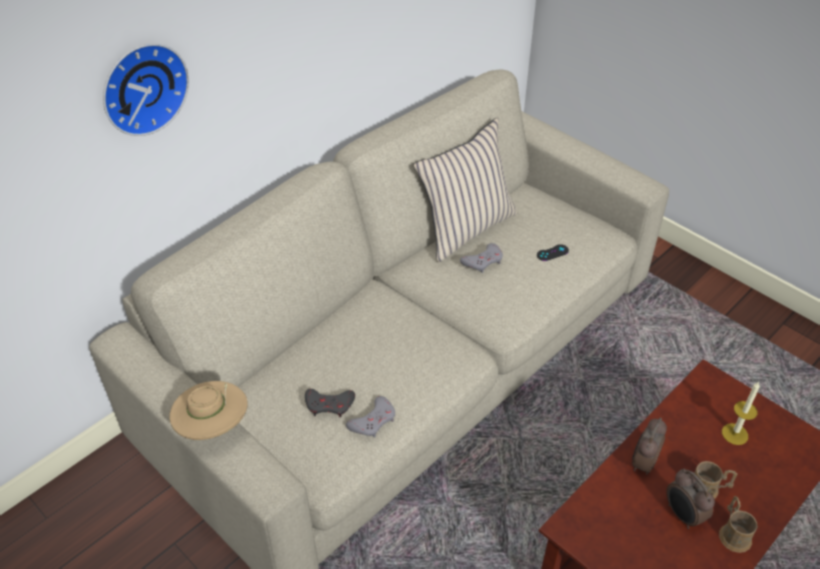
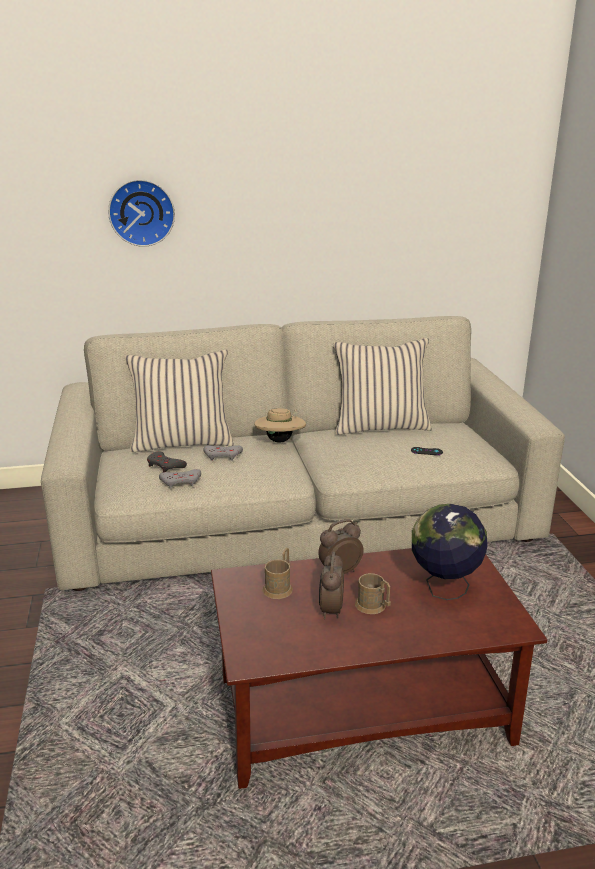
camera: 35 degrees right, 20 degrees down
beige hat [170,381,248,440] -> beige hat moved to [254,408,306,443]
grey game controller [460,243,503,273] -> grey game controller moved to [203,445,243,461]
brown mug [719,496,757,553] -> brown mug moved to [263,548,293,599]
candle [722,382,760,445] -> globe [412,504,488,600]
none -> beige pillow [125,350,234,452]

